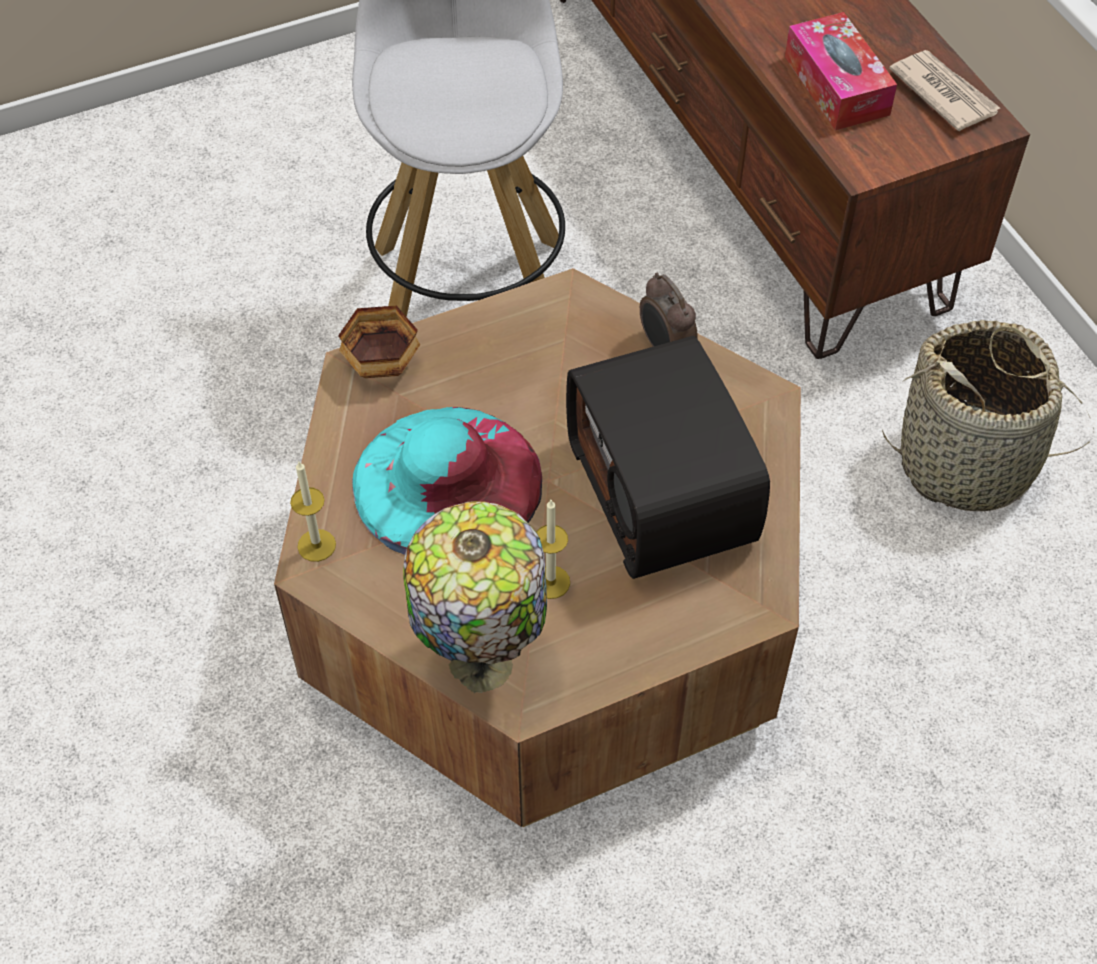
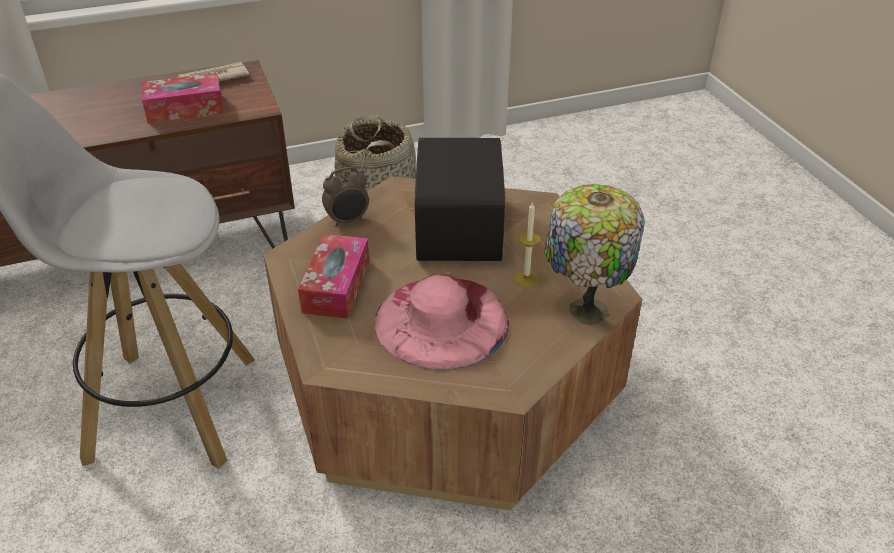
camera: 85 degrees left, 15 degrees down
candle [290,462,336,562] -> none
bowl [338,306,420,378] -> none
turquoise hat [352,407,542,555] -> pink hat [375,274,509,370]
radio [566,336,770,579] -> radio turned 105 degrees clockwise [415,138,506,261]
none -> tissue box [298,234,369,319]

